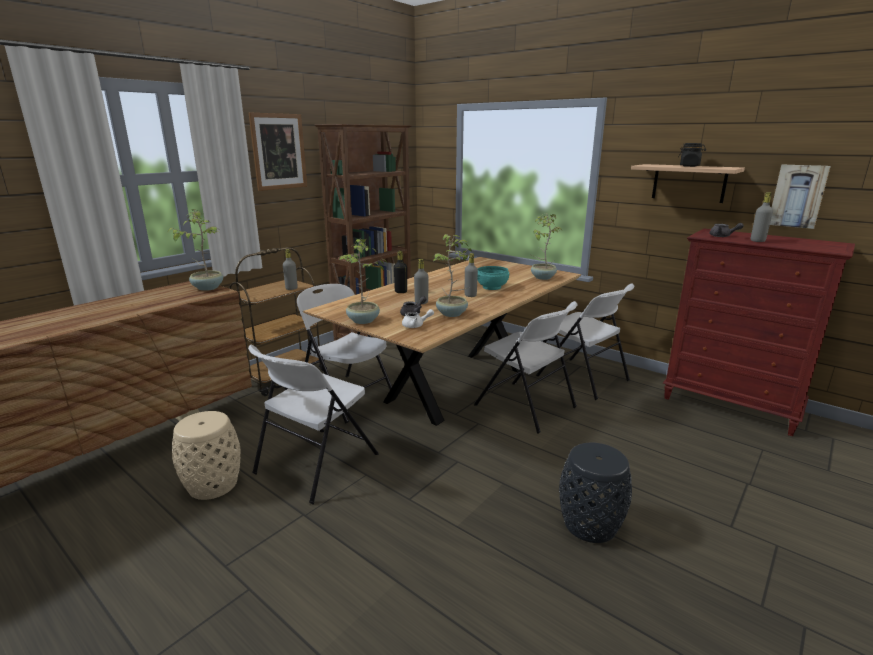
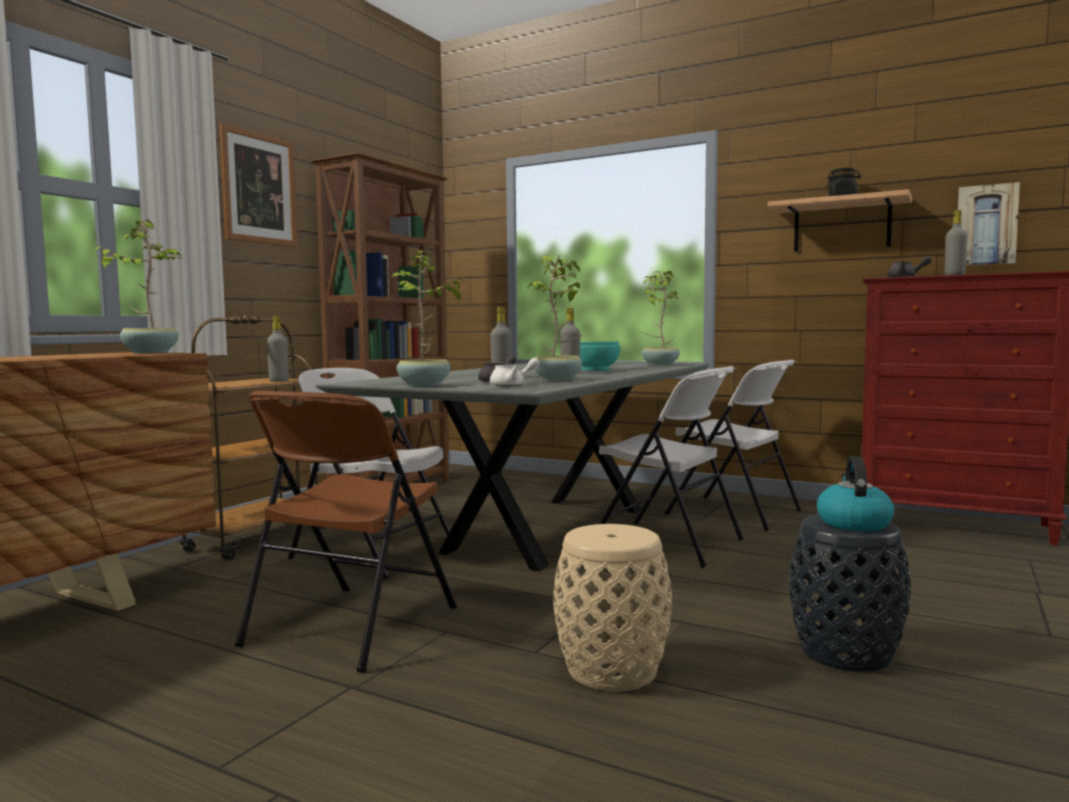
camera: 10 degrees left, 15 degrees down
beige stool [172,411,241,500] -> beige stool moved to [553,524,672,691]
white chair [248,345,379,505] -> brown chair [235,391,457,673]
brown dining table [303,257,581,426] -> grey dining table [316,362,710,571]
black bottle [394,251,407,293] -> none
none -> kettle [817,456,894,531]

